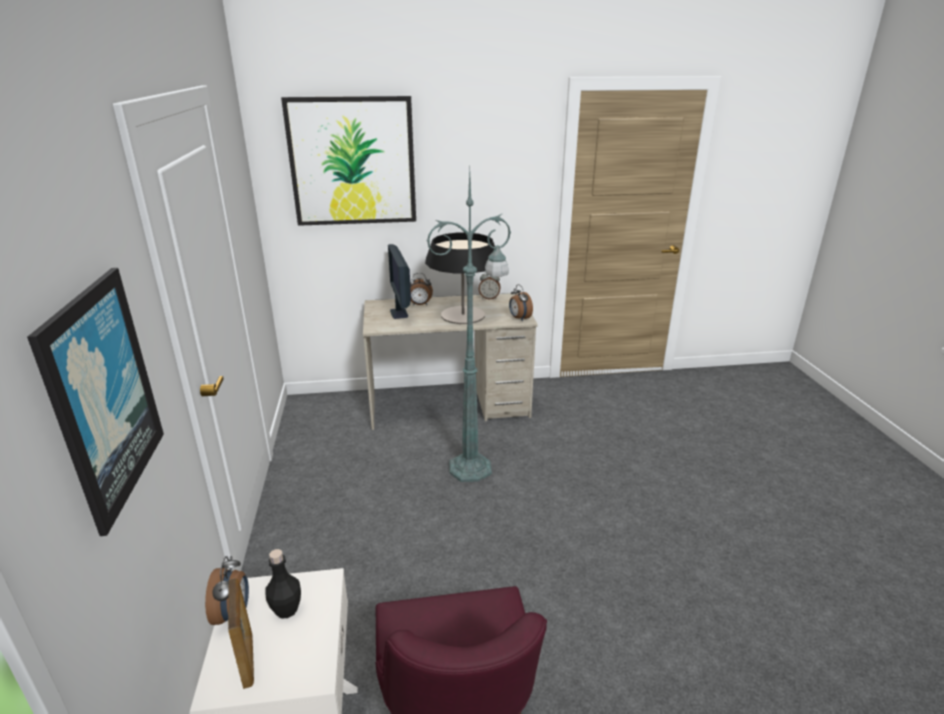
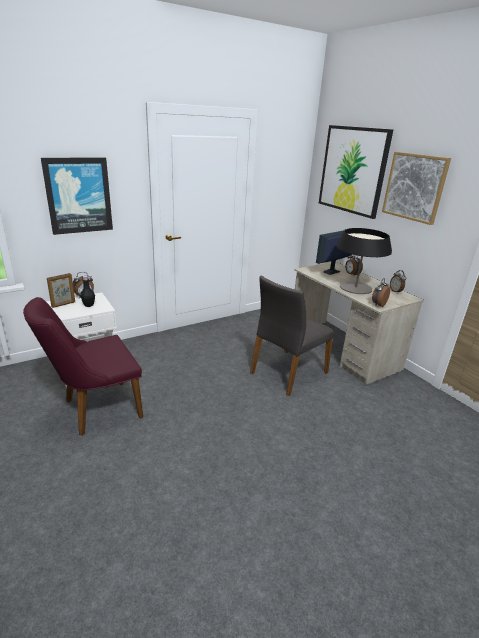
camera: 65 degrees right, 0 degrees up
green floor lamp [427,169,511,482] -> grey chair [250,276,334,396]
none -> picture [382,152,451,225]

